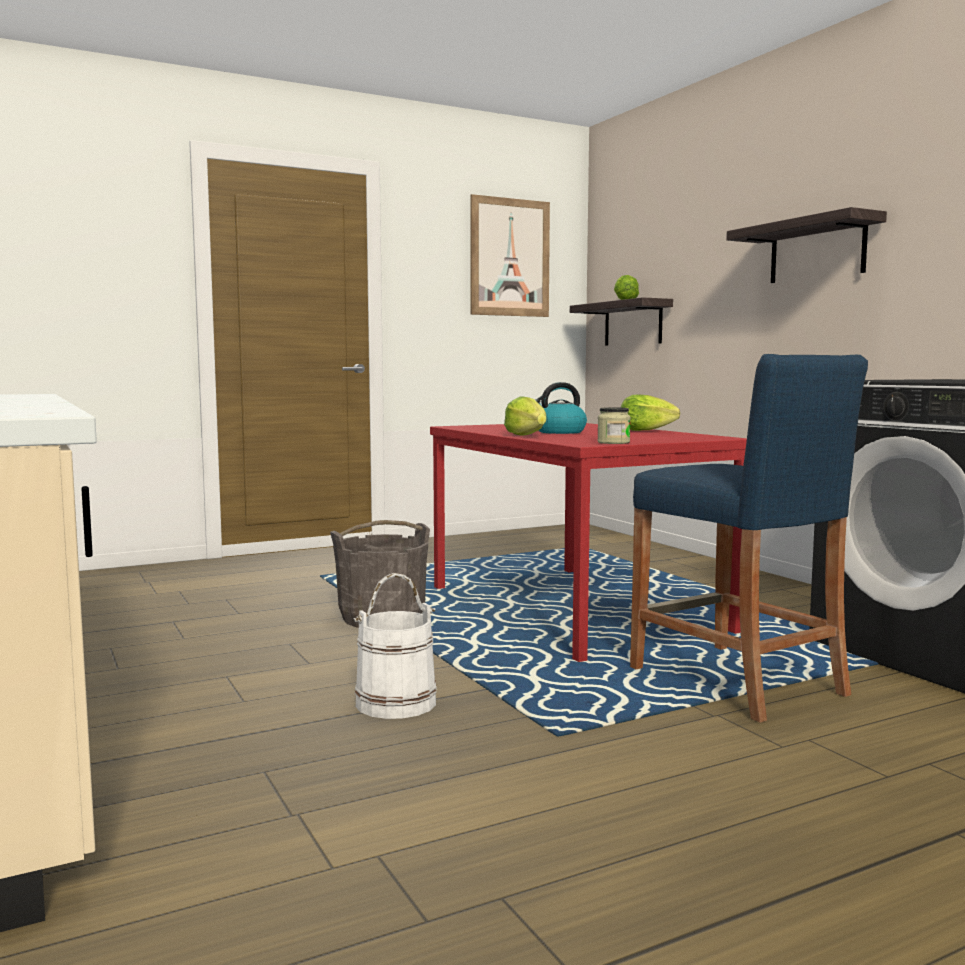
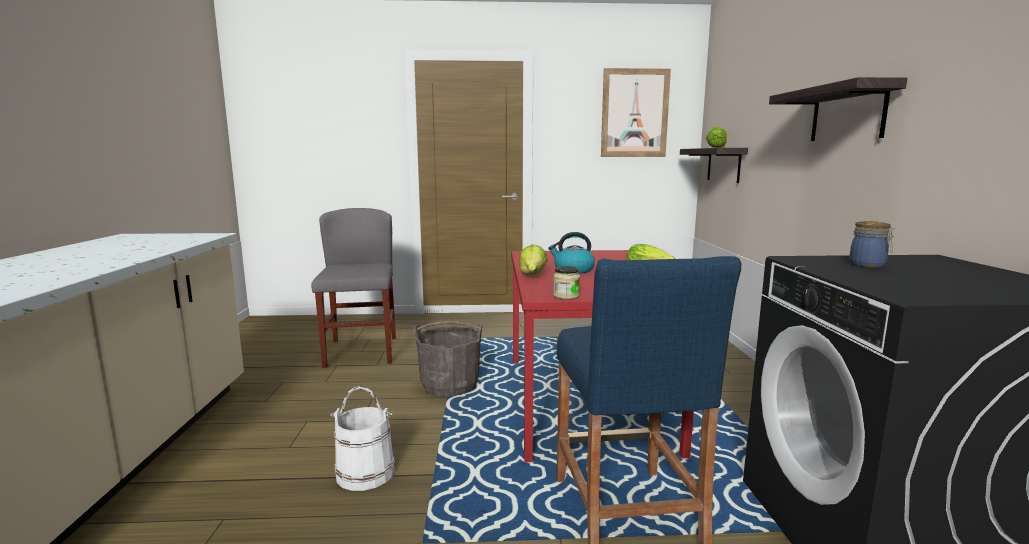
camera: 25 degrees right, 5 degrees up
none -> grey chair [311,208,396,368]
none -> jar [849,221,895,268]

